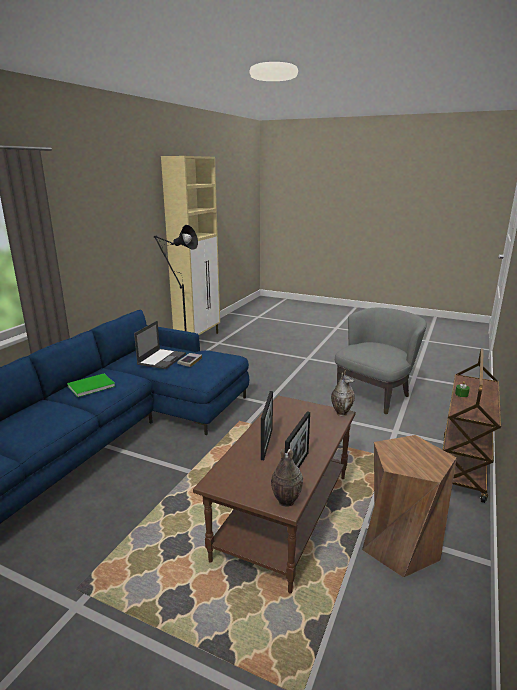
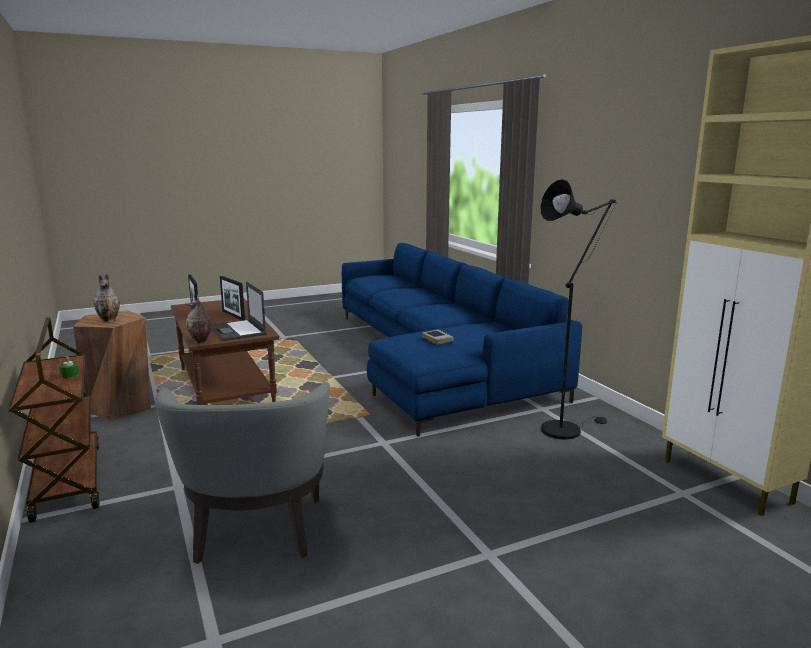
camera: 130 degrees right, 5 degrees down
green book [67,374,115,397] -> none
laptop [134,321,186,369] -> laptop moved to [211,281,266,341]
vase [271,449,303,507] -> vase moved to [93,274,120,323]

